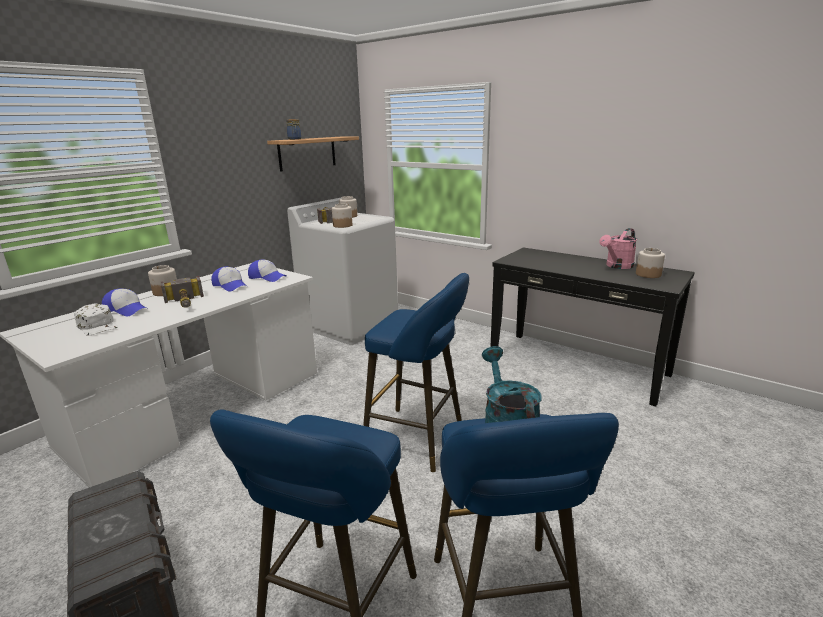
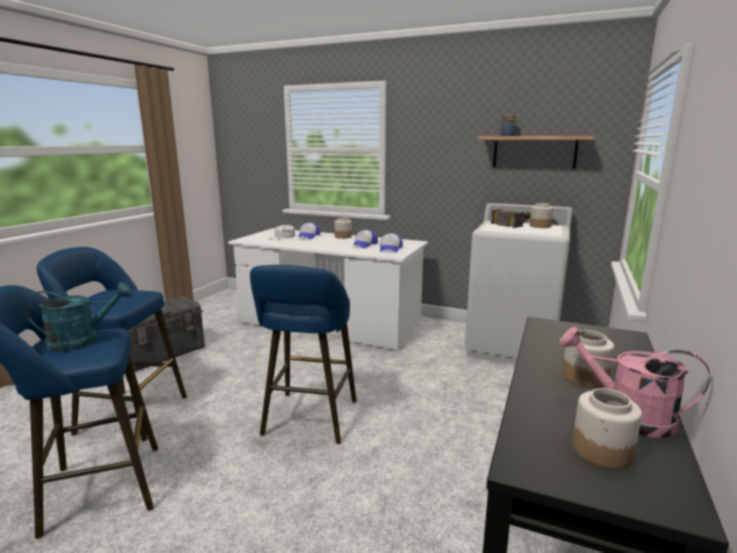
camera: 75 degrees right, 5 degrees down
hammer [161,276,204,308] -> none
jar [332,204,352,228] -> jar moved to [562,330,614,388]

